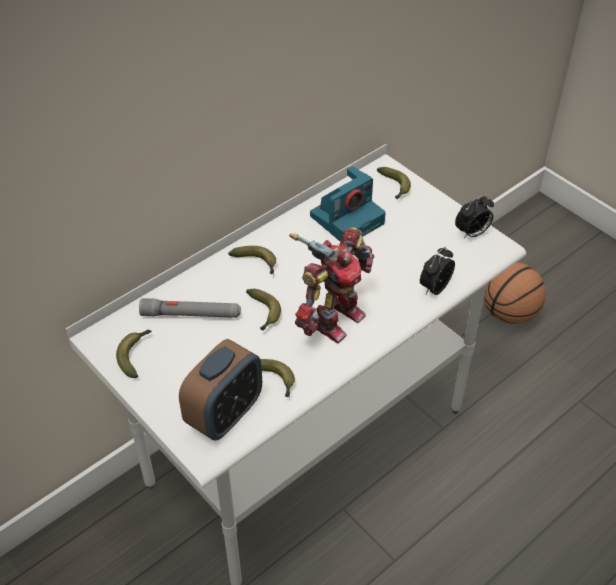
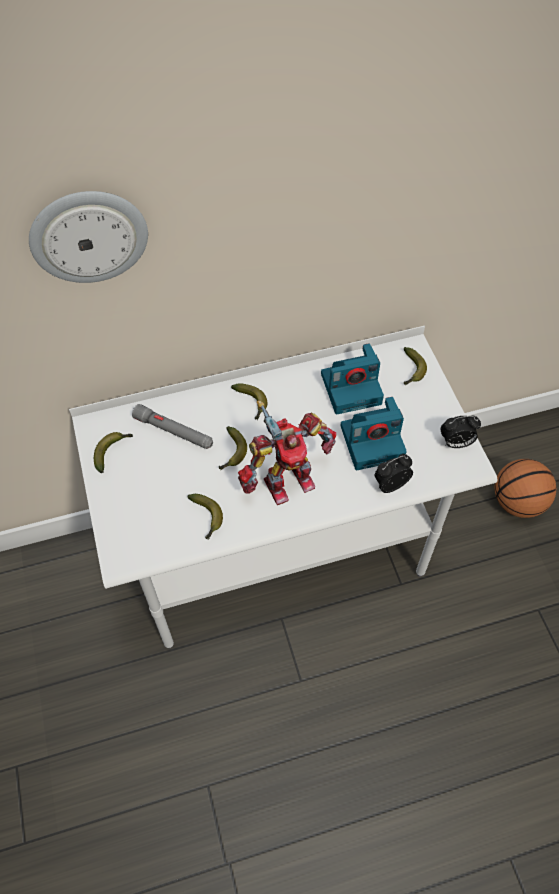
camera: 25 degrees right, 10 degrees up
alarm clock [179,339,262,440] -> none
none -> wall clock [29,191,148,283]
none -> camera [341,397,407,470]

